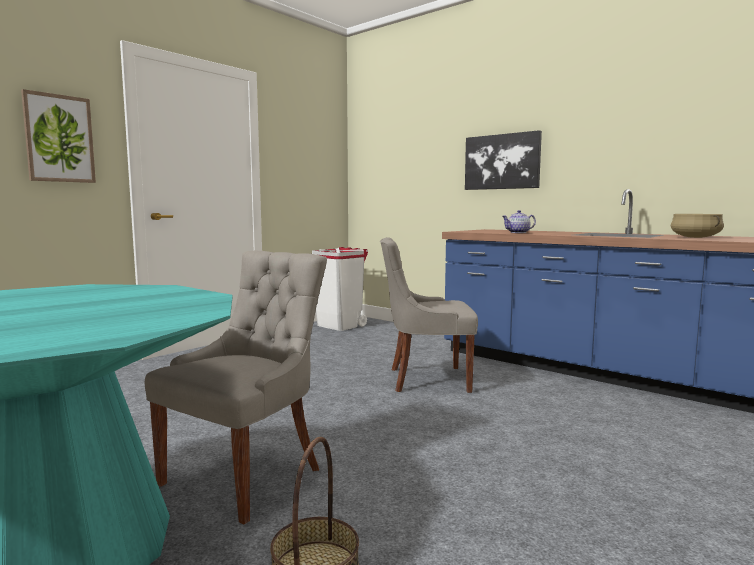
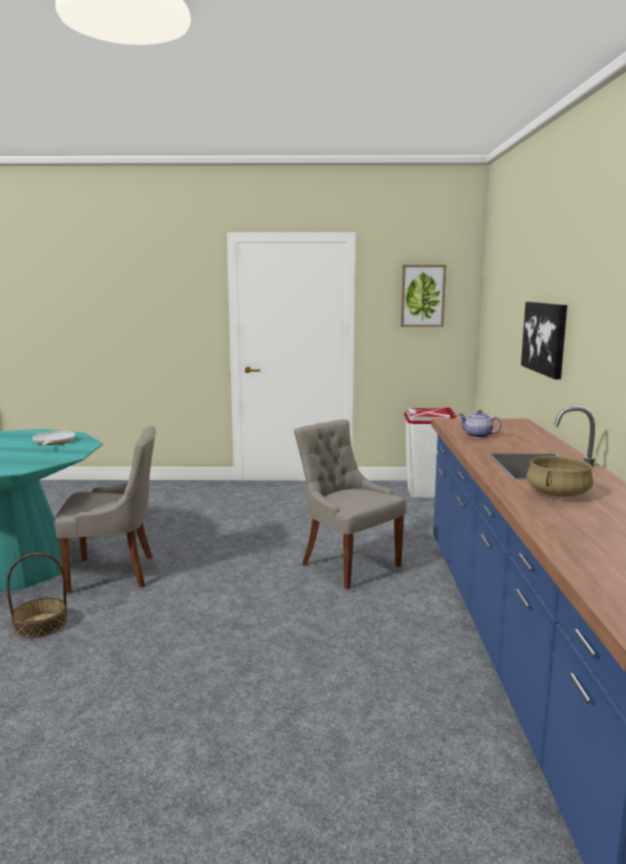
camera: 50 degrees right, 5 degrees up
picture [21,89,96,183] -> picture moved to [401,265,446,327]
none -> frying pan [32,431,75,445]

